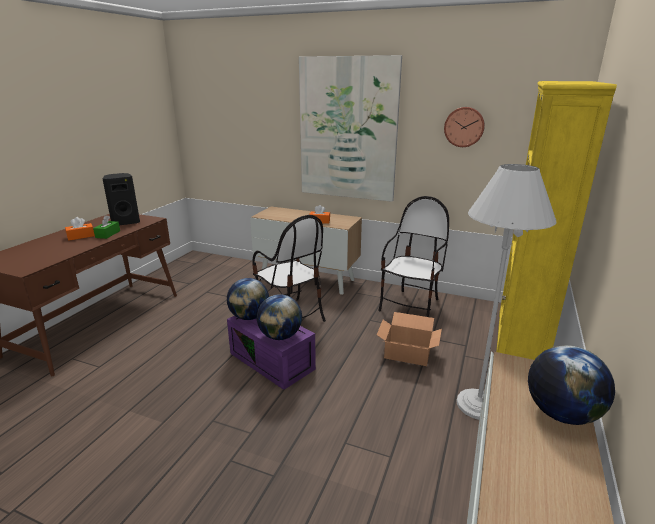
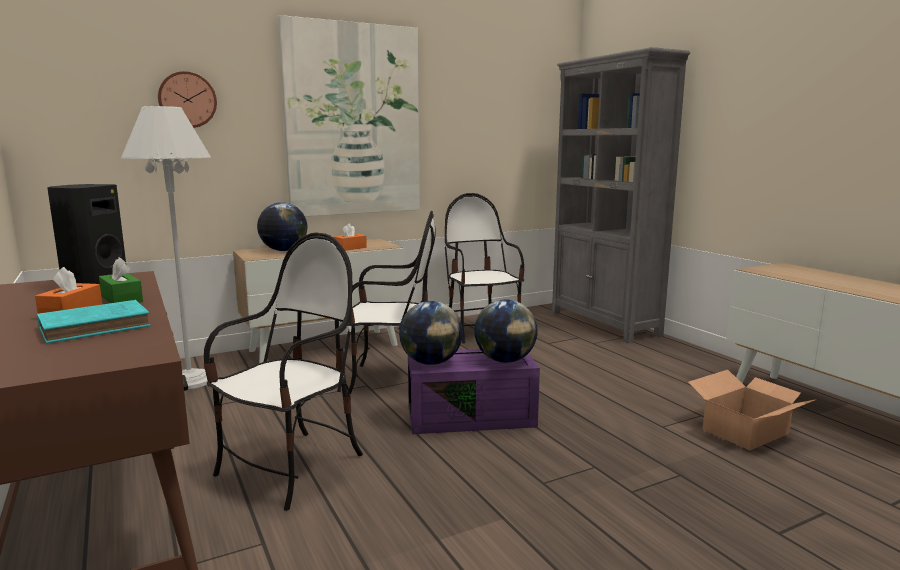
camera: 50 degrees left, 10 degrees down
cardboard box [377,312,442,366] -> cardboard box moved to [688,370,817,450]
wall clock [444,107,485,147] -> wall clock moved to [158,71,217,128]
white floor lamp [456,164,556,420] -> white floor lamp moved to [121,106,211,389]
yellow bookcase [496,81,617,360] -> grey bookcase [551,47,690,343]
globe [528,345,615,425] -> globe moved to [257,202,307,251]
none -> turquoise book [37,300,151,344]
none -> chair [204,233,363,511]

